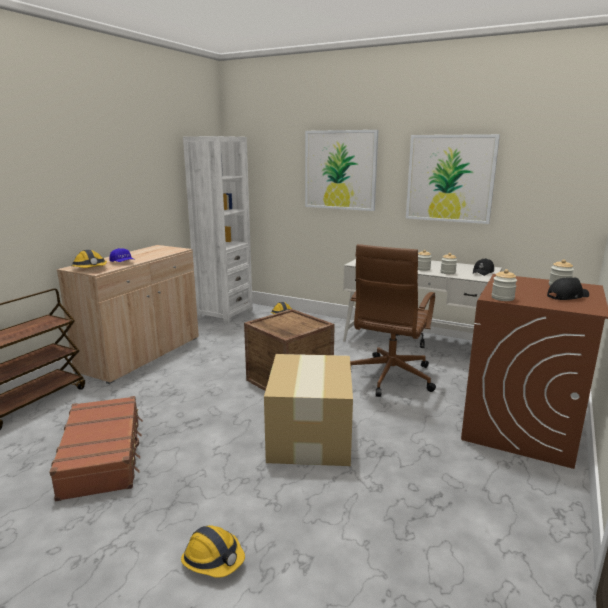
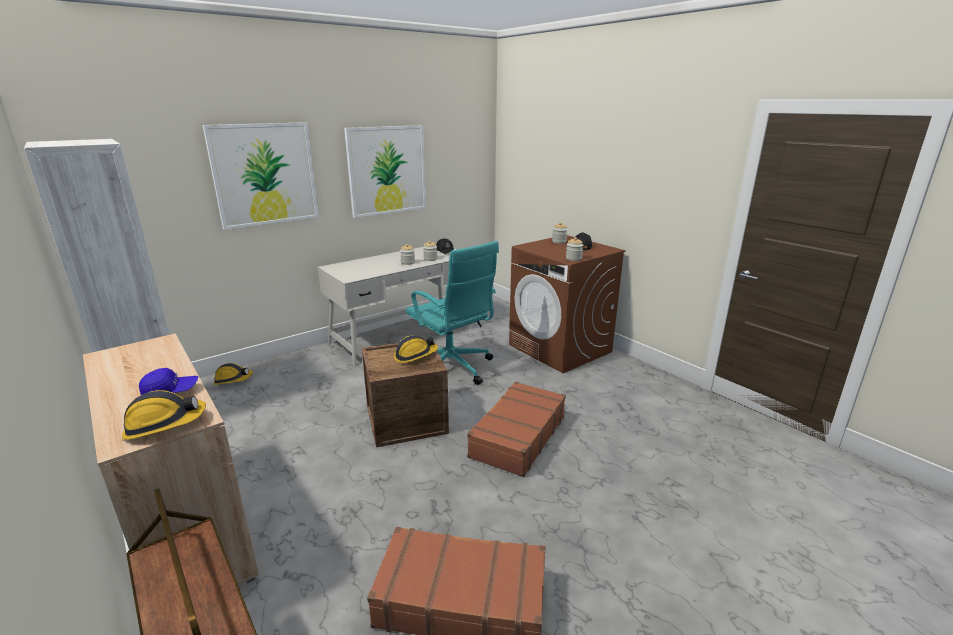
camera: 65 degrees left, 5 degrees up
hard hat [181,525,245,578] -> hard hat moved to [394,335,438,363]
cardboard box [264,354,353,466] -> brown suitcase [467,381,566,477]
brown office chair [350,244,436,397] -> turquoise office chair [406,241,499,385]

